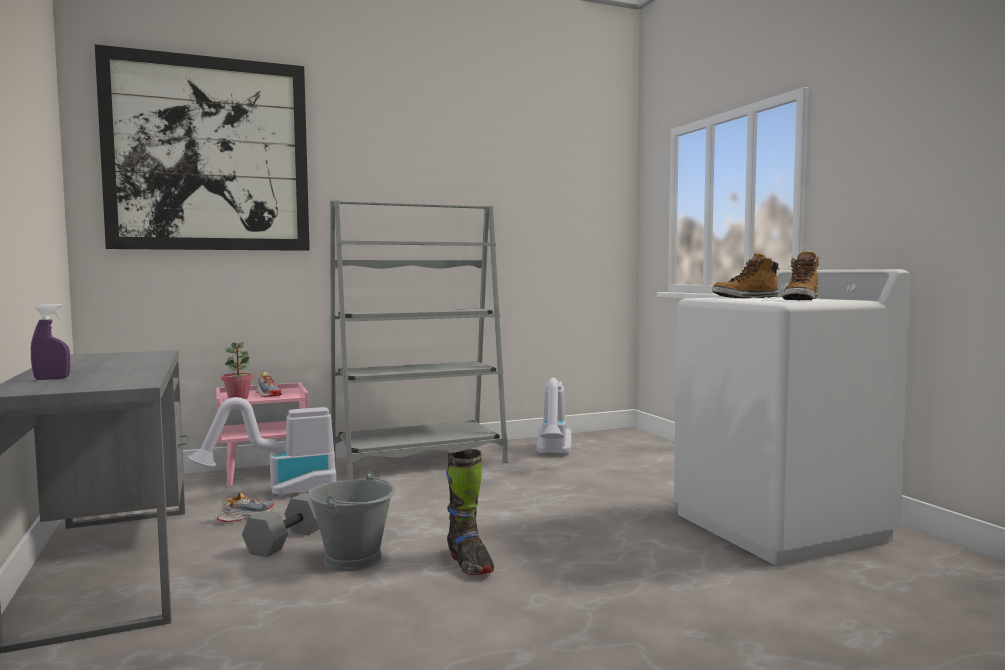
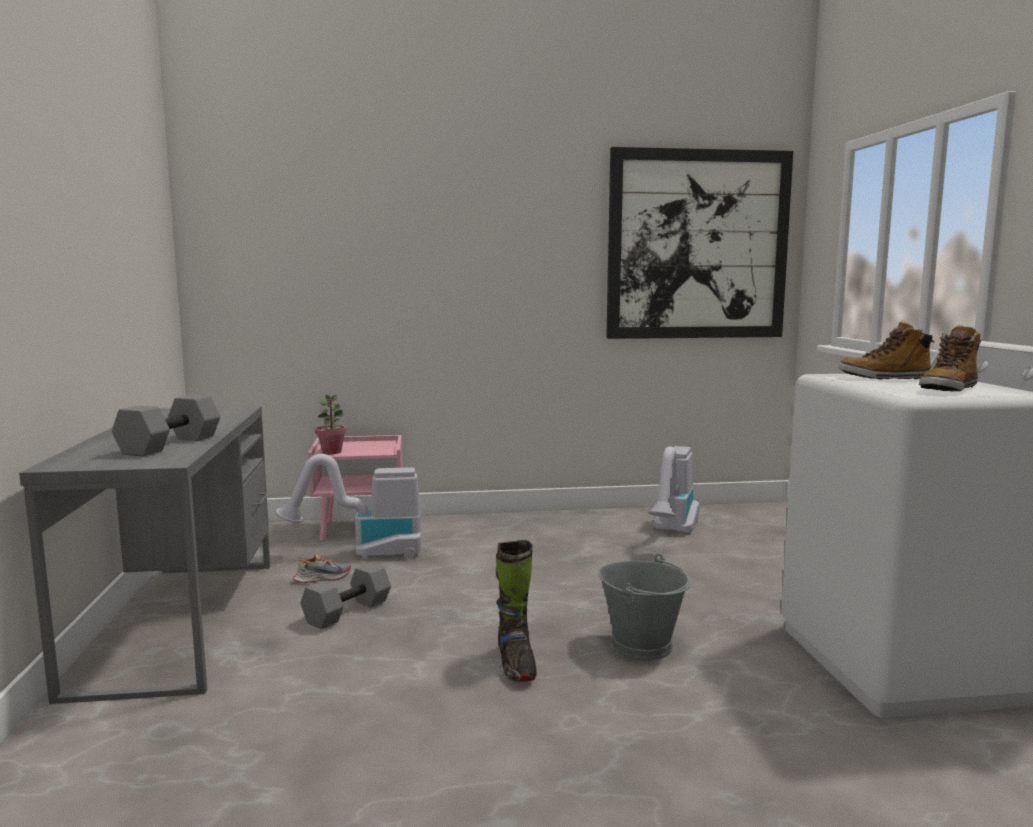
camera: 15 degrees right, 5 degrees up
purple spray bottle [31,304,70,380] -> none
picture [95,44,310,251] -> picture moved to [606,147,793,339]
shoe [255,372,282,397] -> none
grey bucket [309,471,396,571] -> grey bucket moved to [598,554,691,661]
grey bookcase [330,200,508,480] -> none
none -> grey dumbbell [112,395,220,456]

